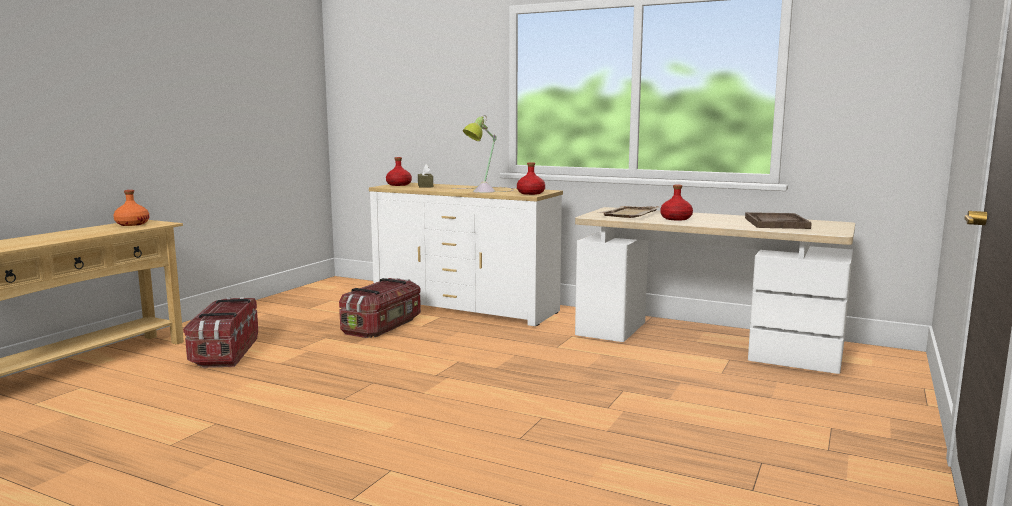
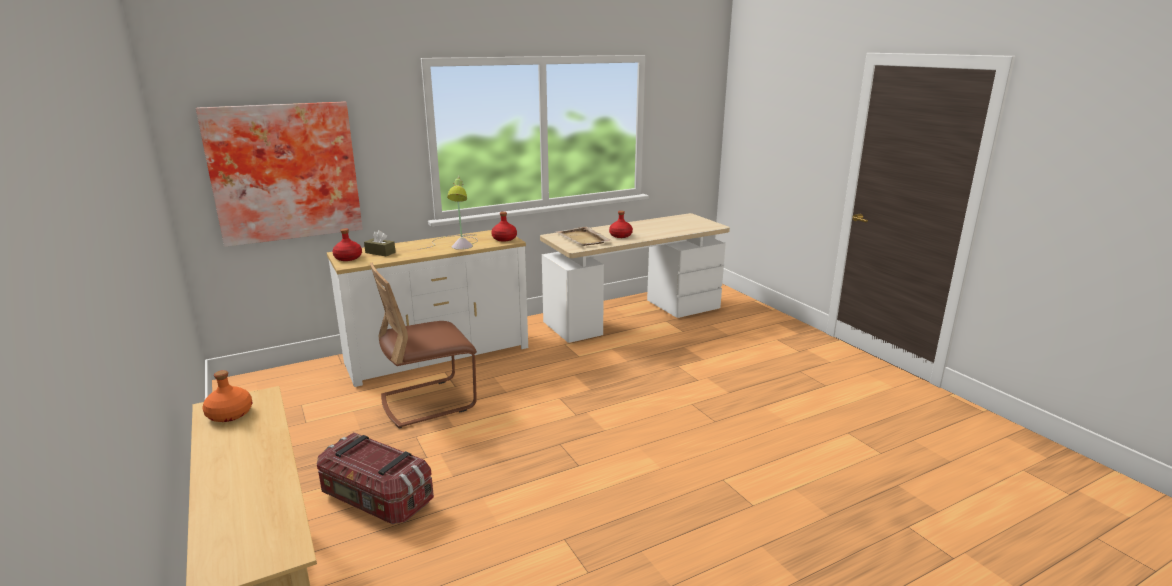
camera: 55 degrees left, 10 degrees up
storage box [339,278,421,338] -> brown chair [370,263,477,428]
brown tray [745,212,812,229] -> none
none -> picture [196,101,363,247]

